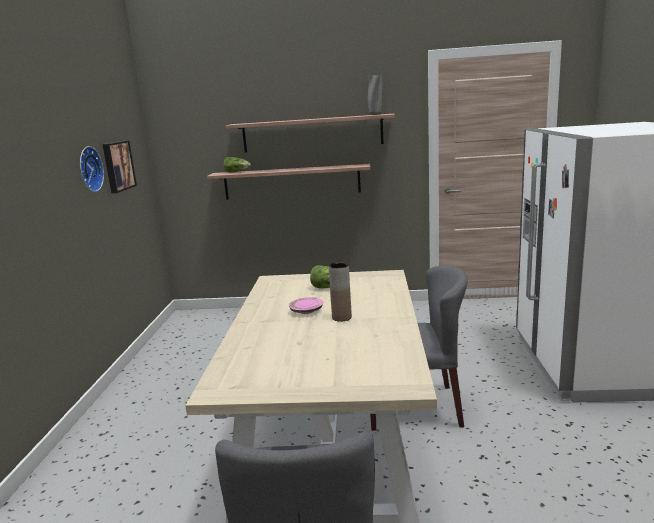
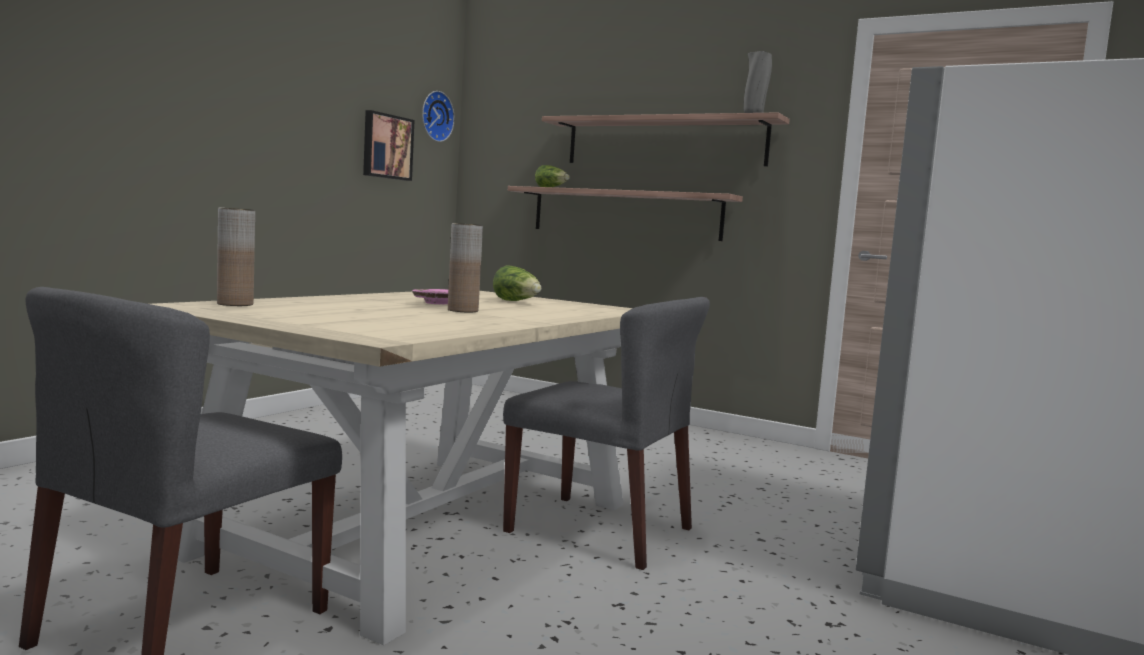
camera: 25 degrees right, 10 degrees down
wall clock [80,146,104,192] -> wall clock moved to [422,91,455,142]
none -> brown vase [217,207,255,306]

